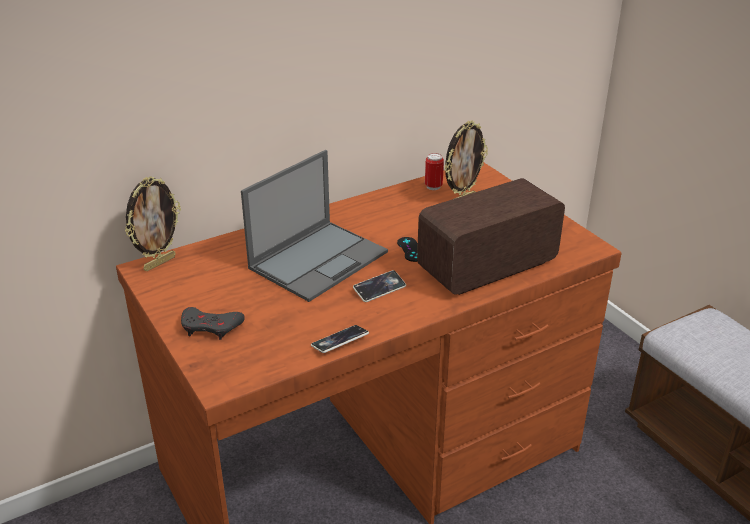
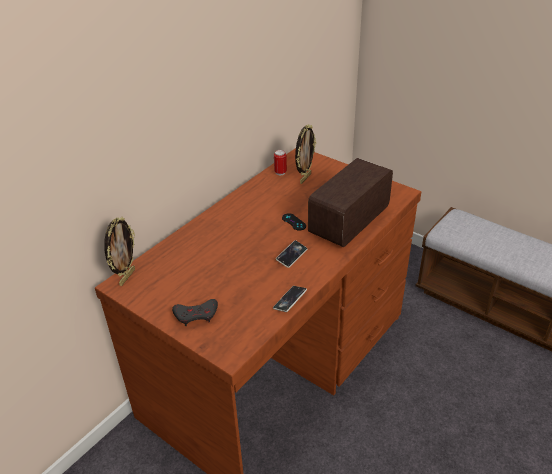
camera: 20 degrees left, 5 degrees up
laptop [241,150,388,302] -> none

